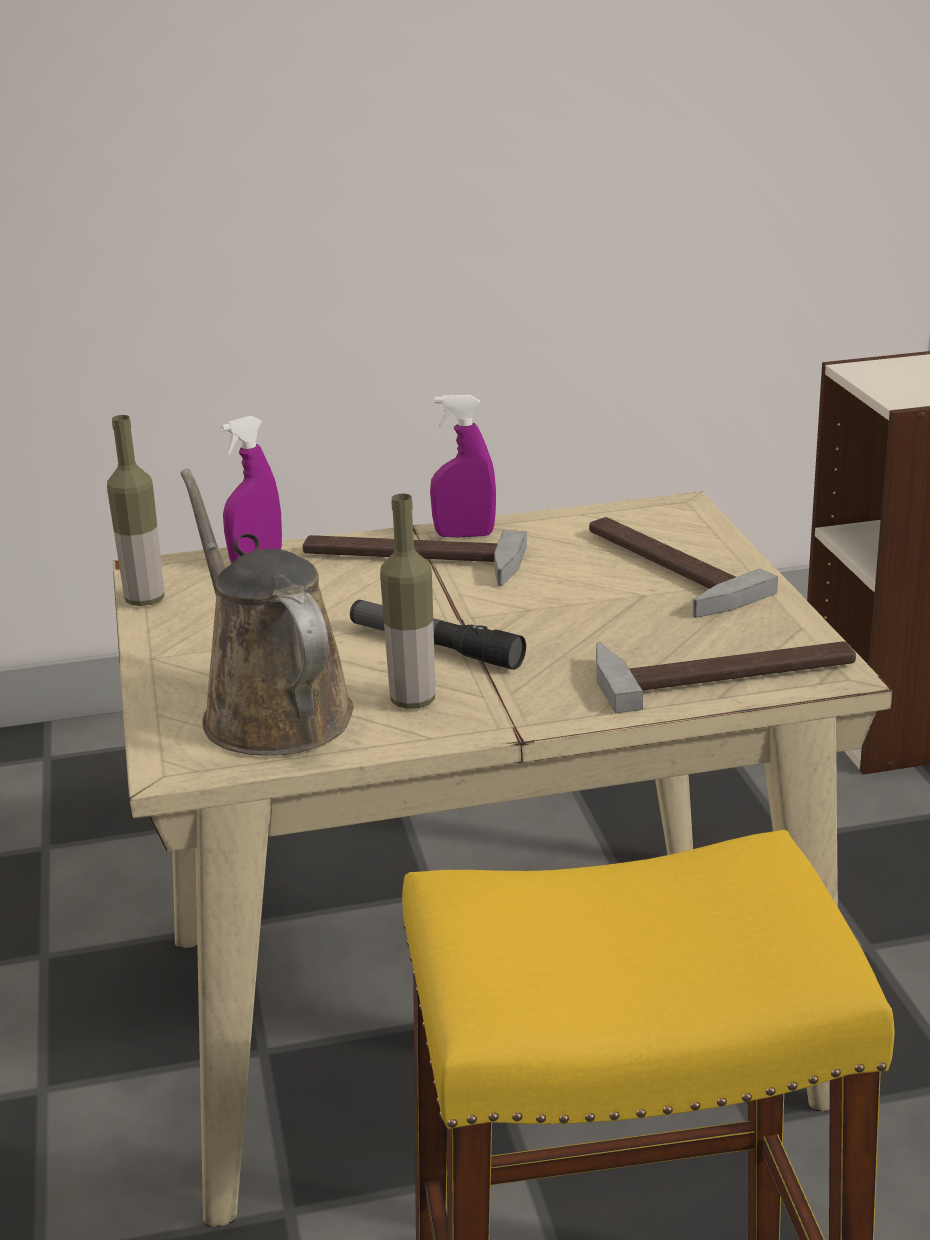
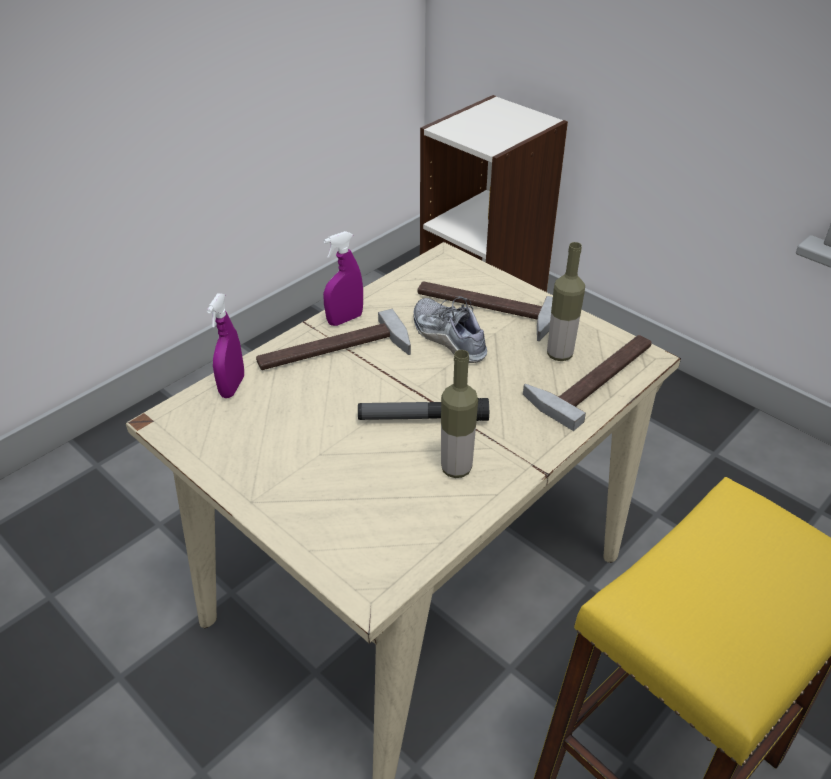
camera: 35 degrees left, 15 degrees up
bottle [107,415,165,606] -> bottle moved to [547,242,585,361]
brown watering can [180,468,354,756] -> none
none -> shoe [414,296,487,363]

